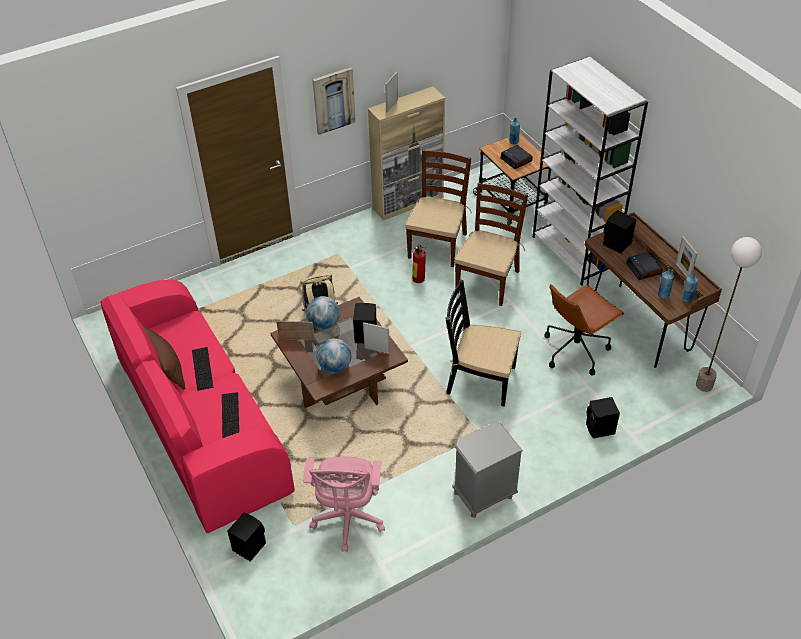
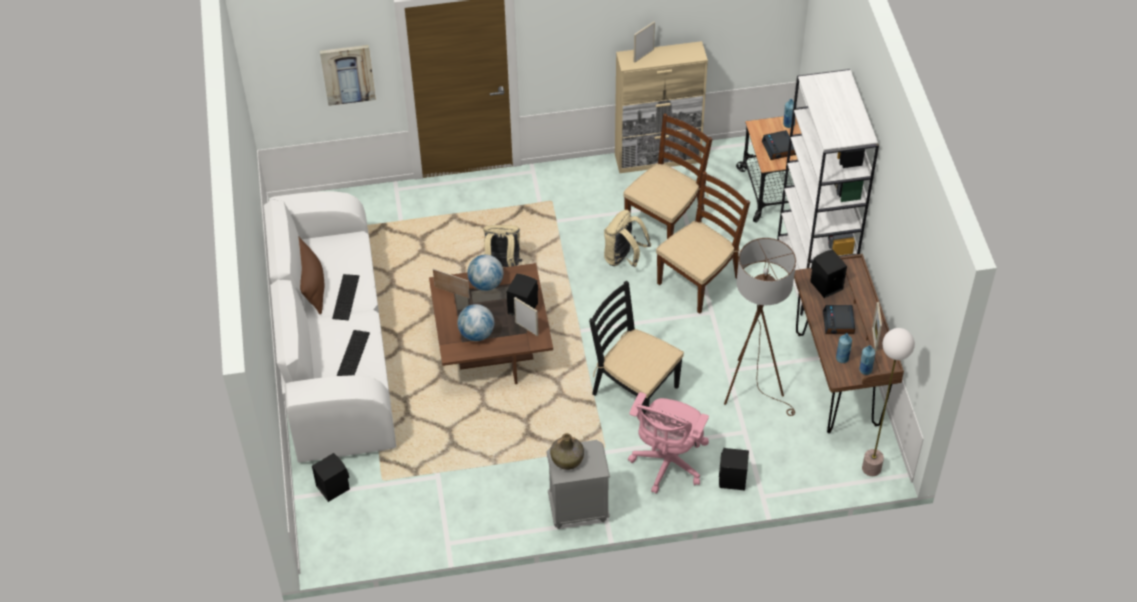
camera: 20 degrees right, 5 degrees up
pink sofa [100,279,295,533] -> white sofa [264,191,396,463]
pink office chair [303,456,385,552] -> pink office chair moved to [628,392,709,494]
picture [312,67,356,135] -> picture moved to [320,45,376,106]
fire extinguisher [412,245,426,283] -> beige backpack [604,210,651,267]
brown office chair [544,284,625,375] -> brown floor lamp [724,238,796,416]
none -> green bottle [550,433,584,470]

